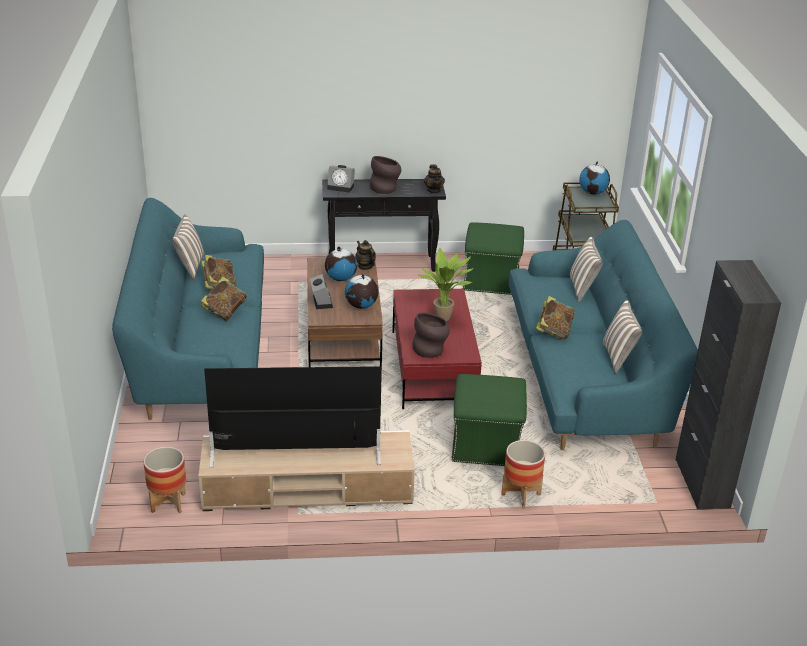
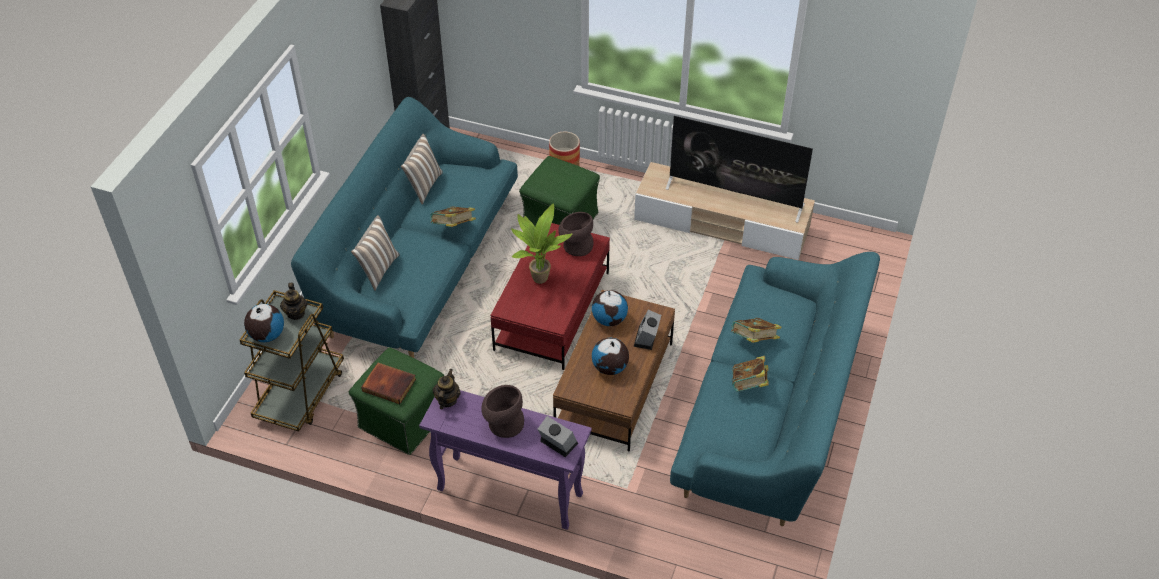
camera: 155 degrees left, 15 degrees up
planter [143,447,186,513] -> none
pillow [172,215,205,280] -> none
black console table [322,179,446,272] -> purple console table [419,390,591,530]
teapot [355,240,376,270] -> teapot moved to [280,283,307,320]
none -> book [361,363,416,404]

